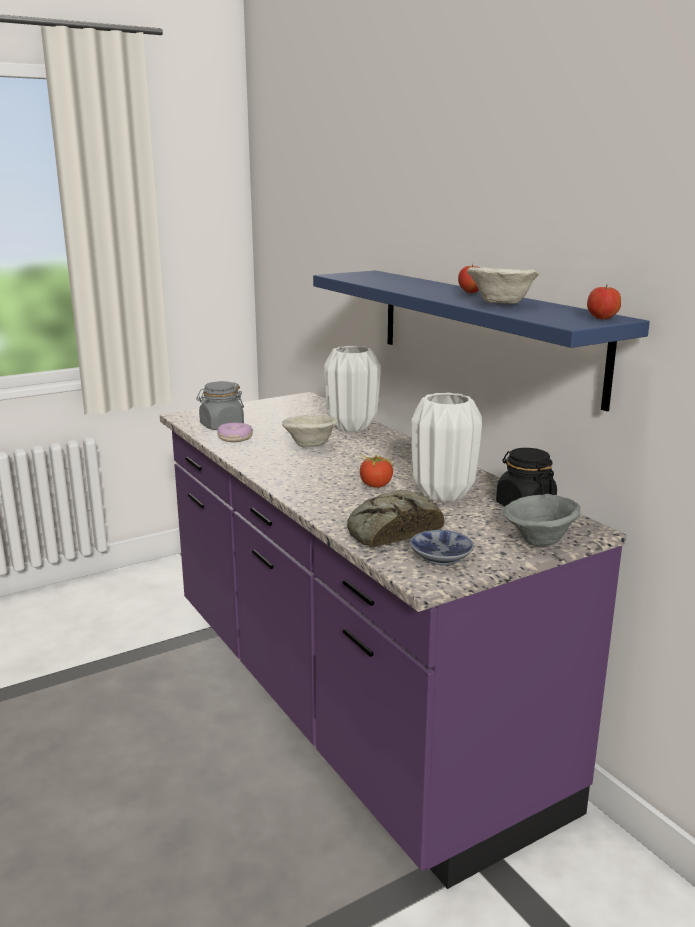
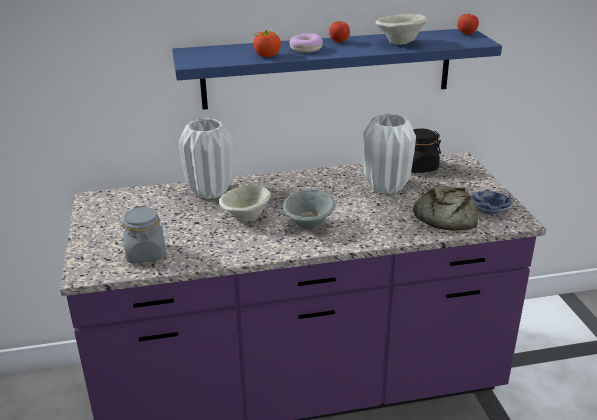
camera: 70 degrees left, 10 degrees up
donut [217,423,253,442] -> donut moved to [289,33,323,53]
tomato [359,453,393,488] -> tomato moved to [253,30,281,57]
grey bowl [502,494,581,546] -> grey bowl moved to [283,189,336,230]

